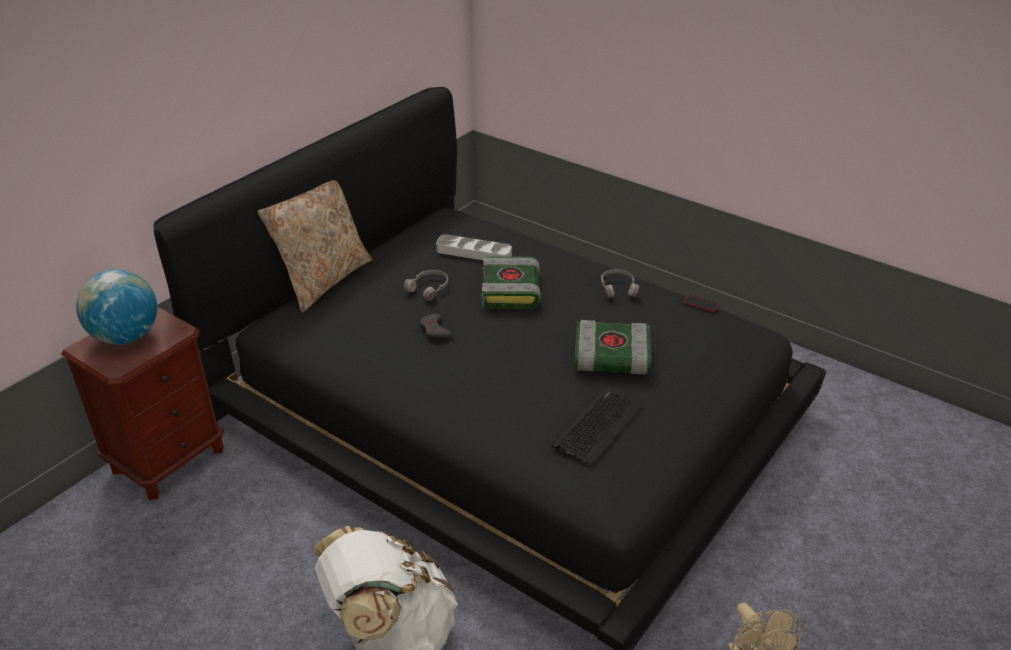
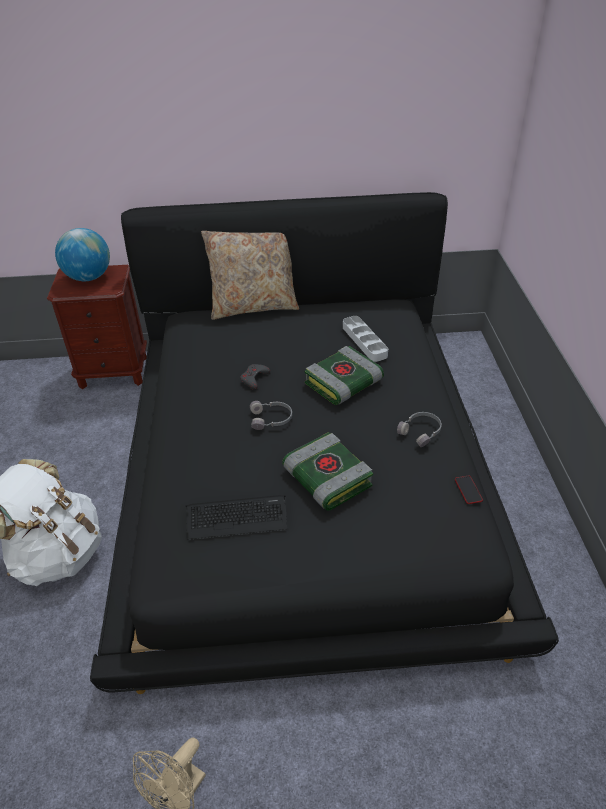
camera: 50 degrees right, 5 degrees up
grey headphones [404,270,448,301] -> grey headphones moved to [250,401,292,430]

